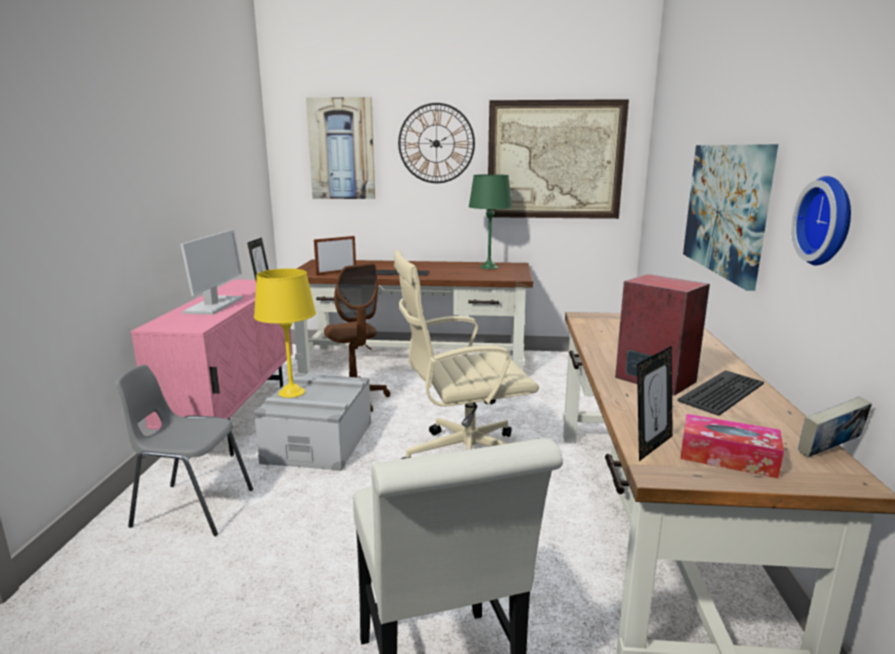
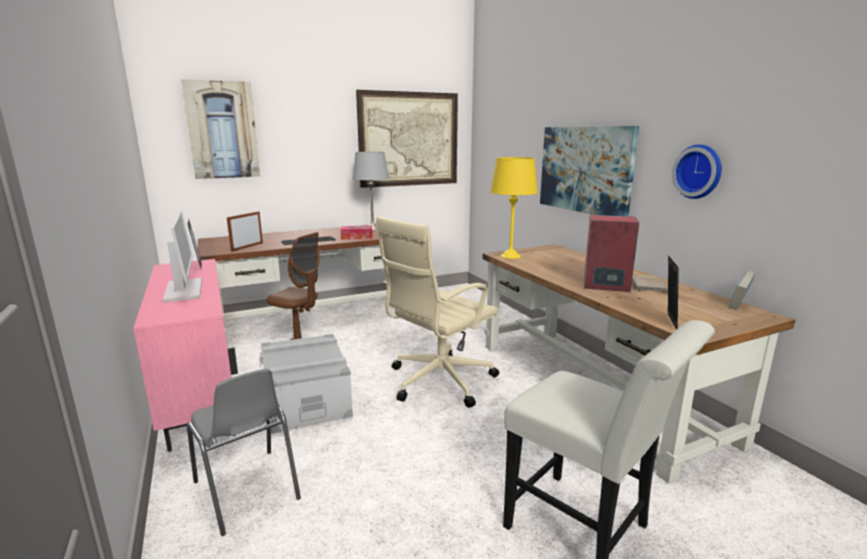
camera: 30 degrees left, 0 degrees up
grey chair [115,365,253,536] -> grey chair turned 105 degrees counterclockwise [187,369,301,536]
yellow table lamp [254,268,316,398] -> yellow table lamp moved to [490,157,538,259]
wall clock [398,103,475,183] -> none
green table lamp [469,174,512,269] -> grey table lamp [353,152,389,230]
keyboard [677,370,764,416] -> beige book [632,275,668,292]
tissue box [680,414,784,479] -> tissue box moved to [341,226,373,240]

